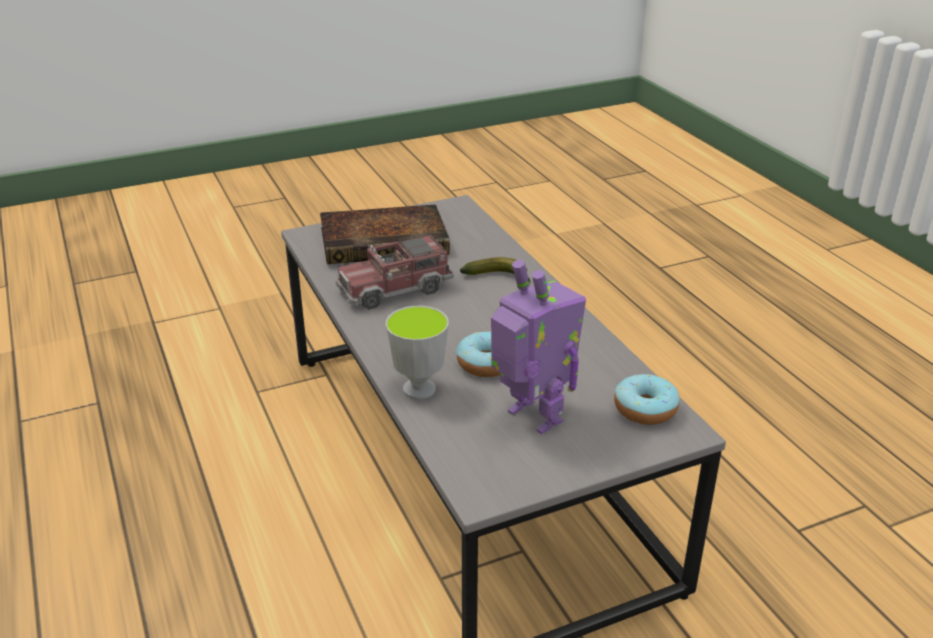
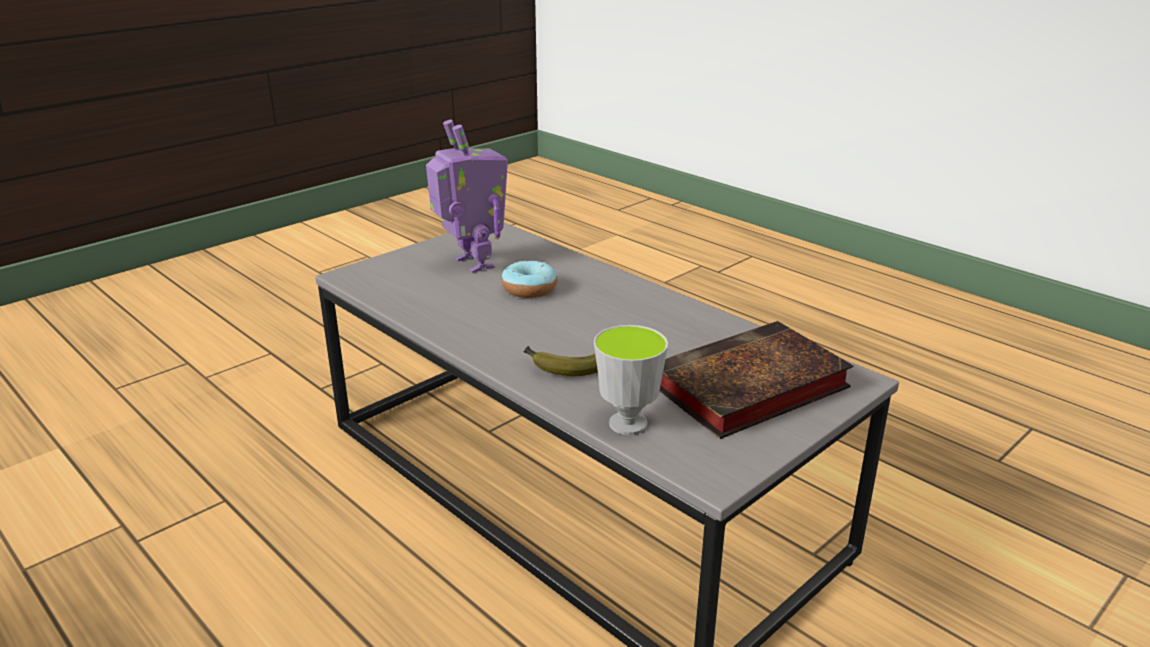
camera: 160 degrees right, 5 degrees down
toy truck [336,232,454,310] -> none
cup [386,306,449,399] -> cup moved to [594,325,668,435]
toy robot [491,260,586,434] -> toy robot turned 150 degrees counterclockwise [426,120,508,273]
donut [614,374,679,425] -> none

